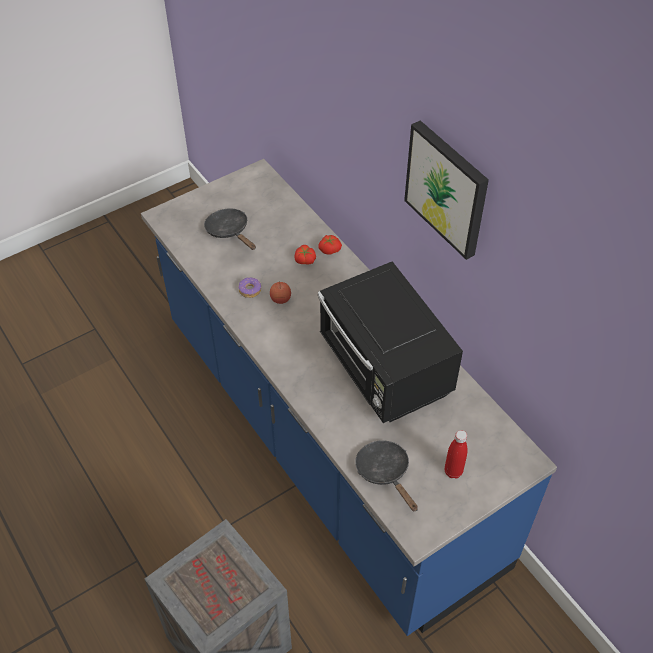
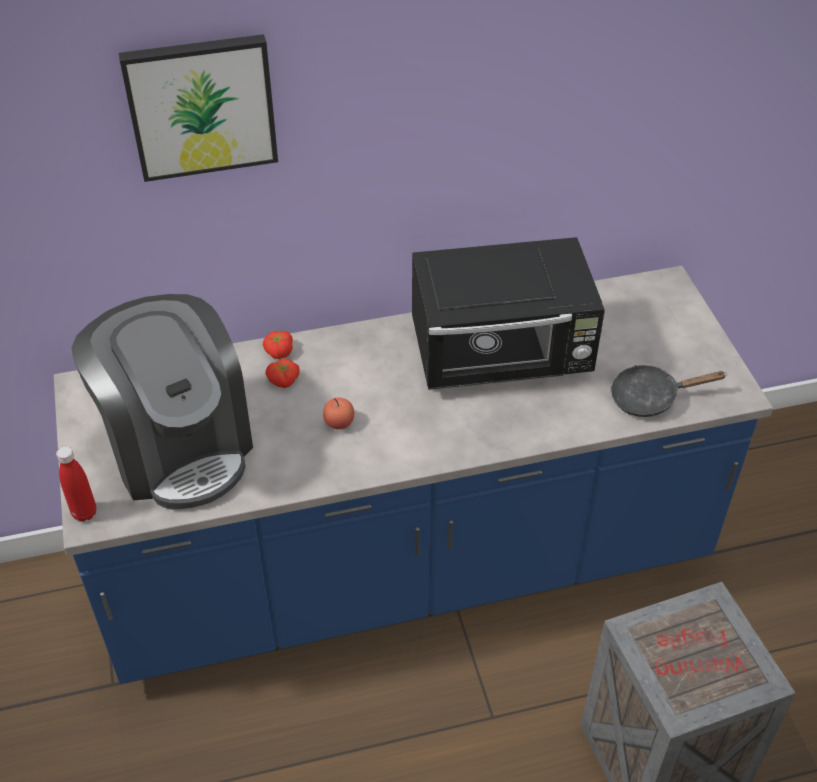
camera: 70 degrees left, 5 degrees down
black frying pan [204,209,256,250] -> coffee machine [71,294,253,509]
donut [238,277,261,298] -> none
picture [404,120,489,260] -> picture moved to [119,34,278,182]
red bottle [444,430,468,479] -> red bottle moved to [56,446,96,522]

